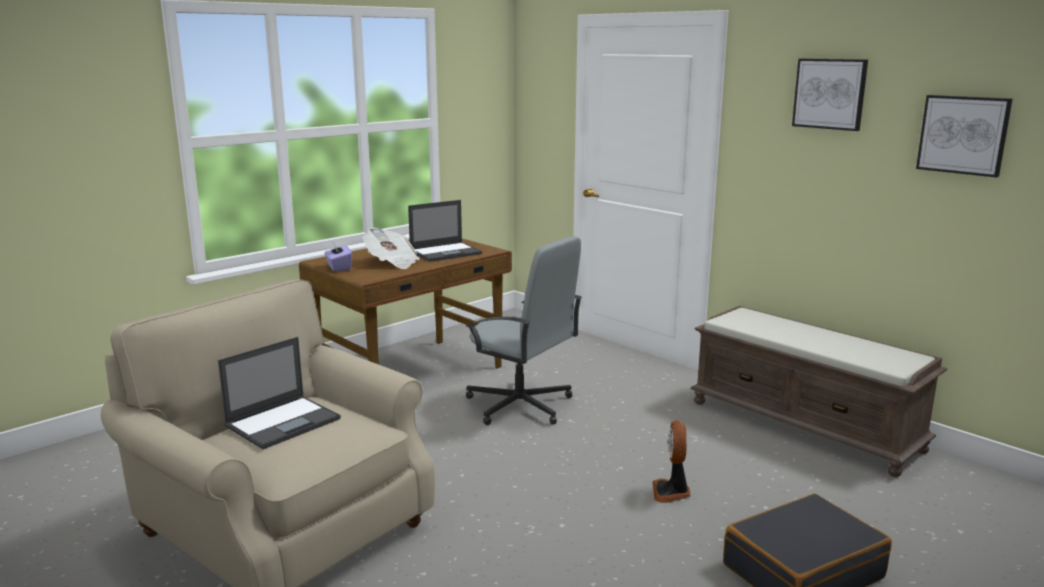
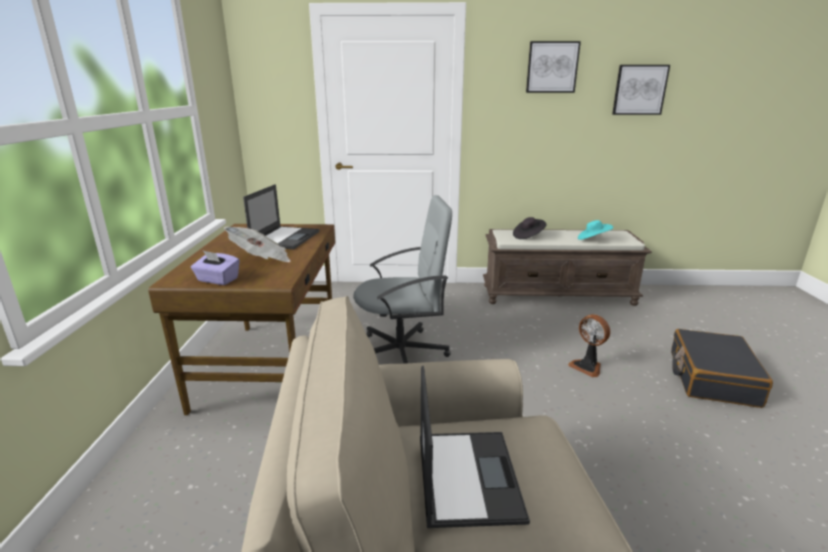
camera: 45 degrees left, 5 degrees up
none -> black hat [513,217,547,239]
none -> turquoise hat [578,220,613,240]

